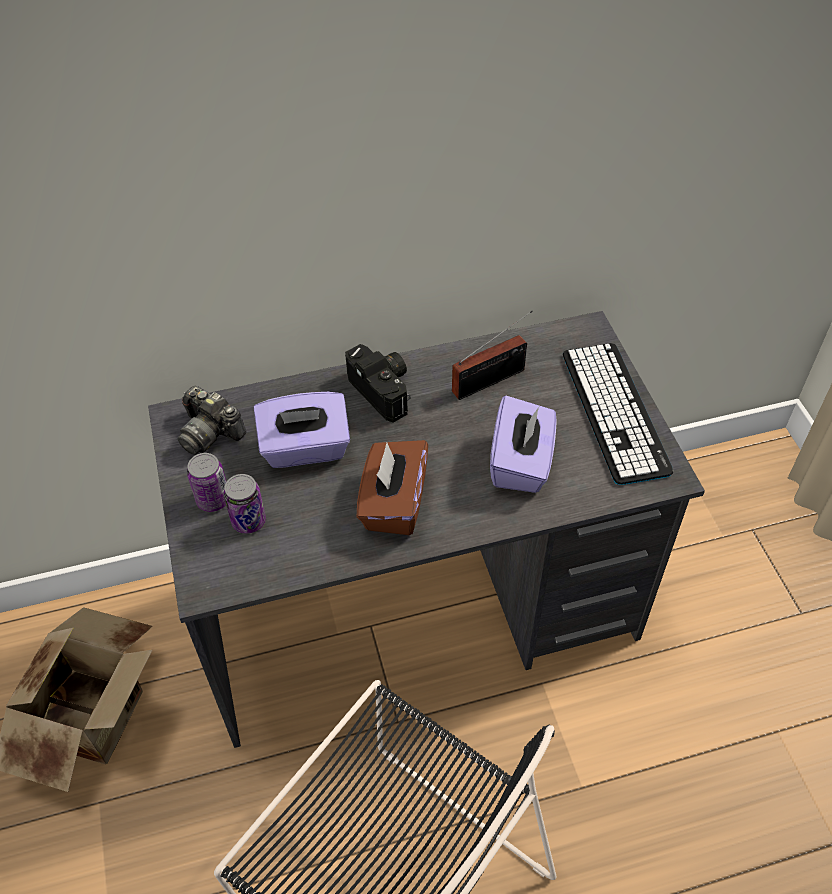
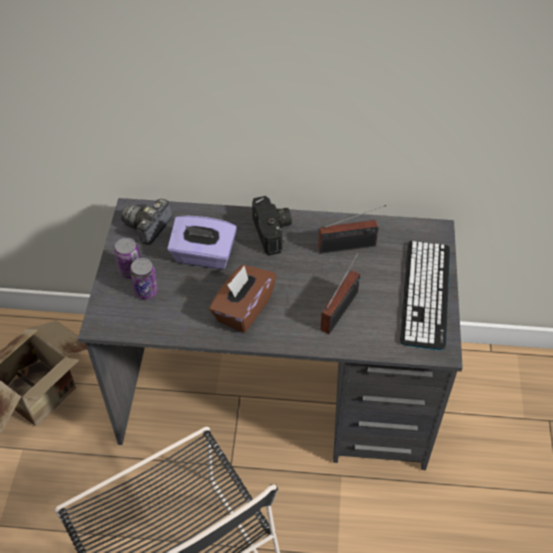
camera: 20 degrees right, 0 degrees up
camera [178,386,247,455] -> camera turned 60 degrees clockwise [121,199,172,245]
purple tissue box [490,396,557,493] -> radio [321,251,360,334]

